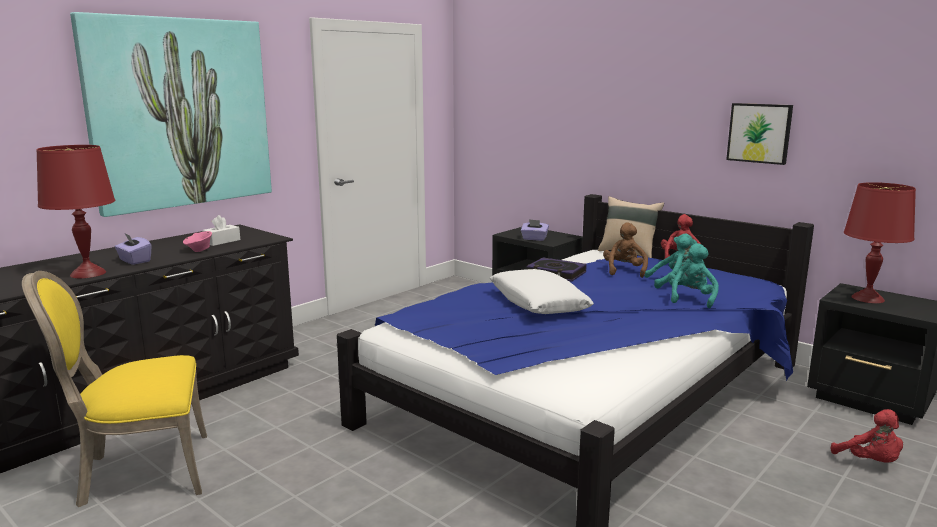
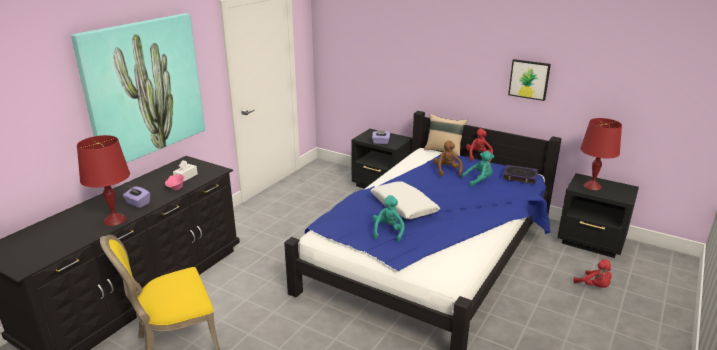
camera: 10 degrees left, 10 degrees up
book [527,257,587,282] -> book moved to [503,165,538,184]
turquoise plush toy [668,243,719,309] -> turquoise plush toy moved to [372,195,405,242]

